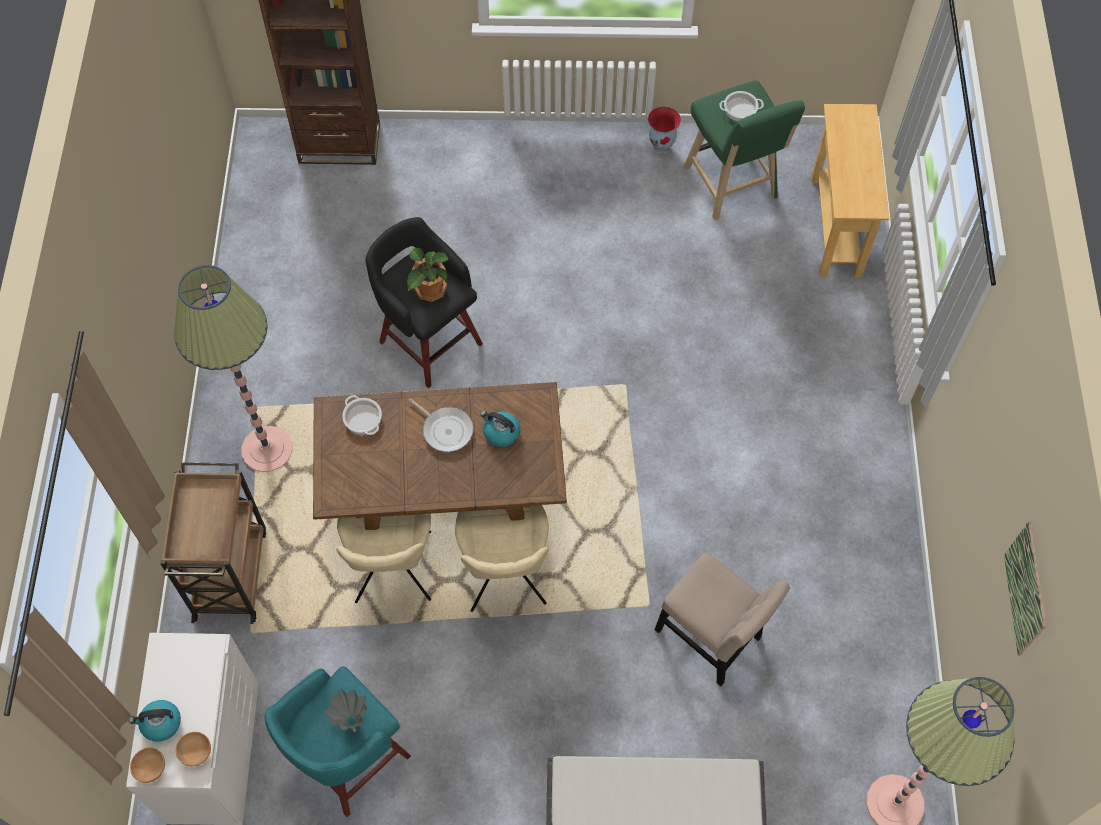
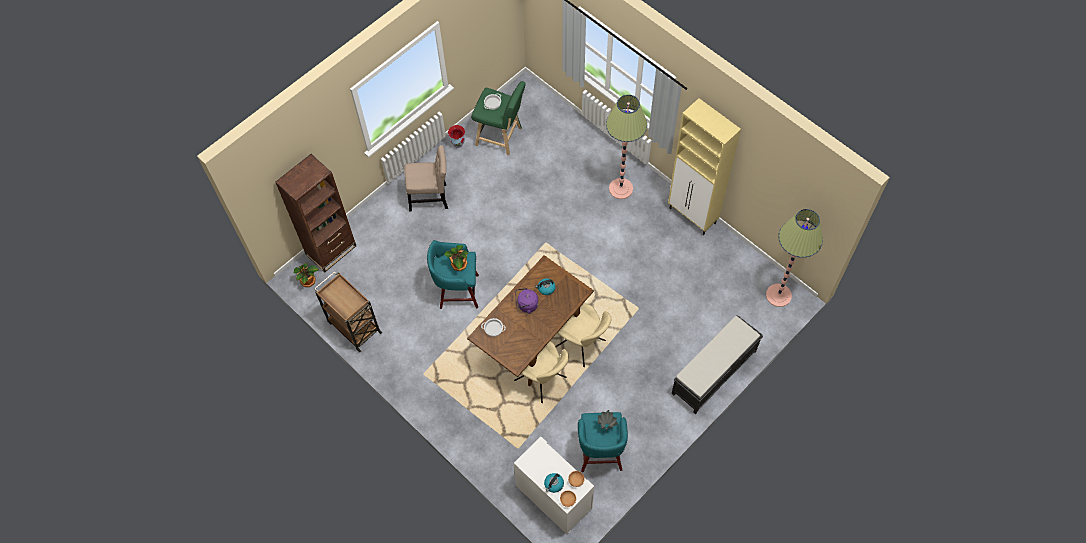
camera: 45 degrees left, 0 degrees up
brown cart [160,462,266,624] -> brown cart moved to [314,271,382,352]
floor lamp [174,265,292,472] -> floor lamp moved to [606,95,647,199]
black stool [366,217,483,388] -> turquoise stool [427,240,479,309]
frying pan [409,398,473,452] -> purple kettle [515,288,539,314]
beige chair [655,553,790,686] -> beige chair moved to [404,145,448,211]
beige console table [811,104,889,277] -> none
picture [1004,521,1046,656] -> none
none -> potted plant [294,263,319,287]
none -> beige cabinet [668,98,741,235]

